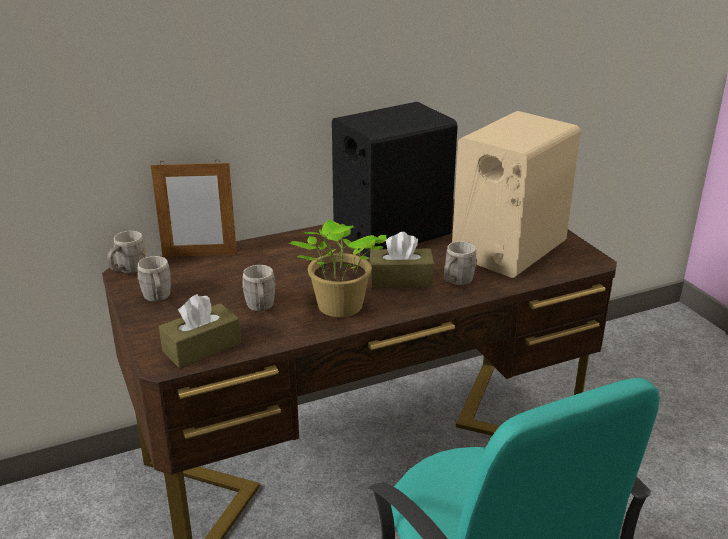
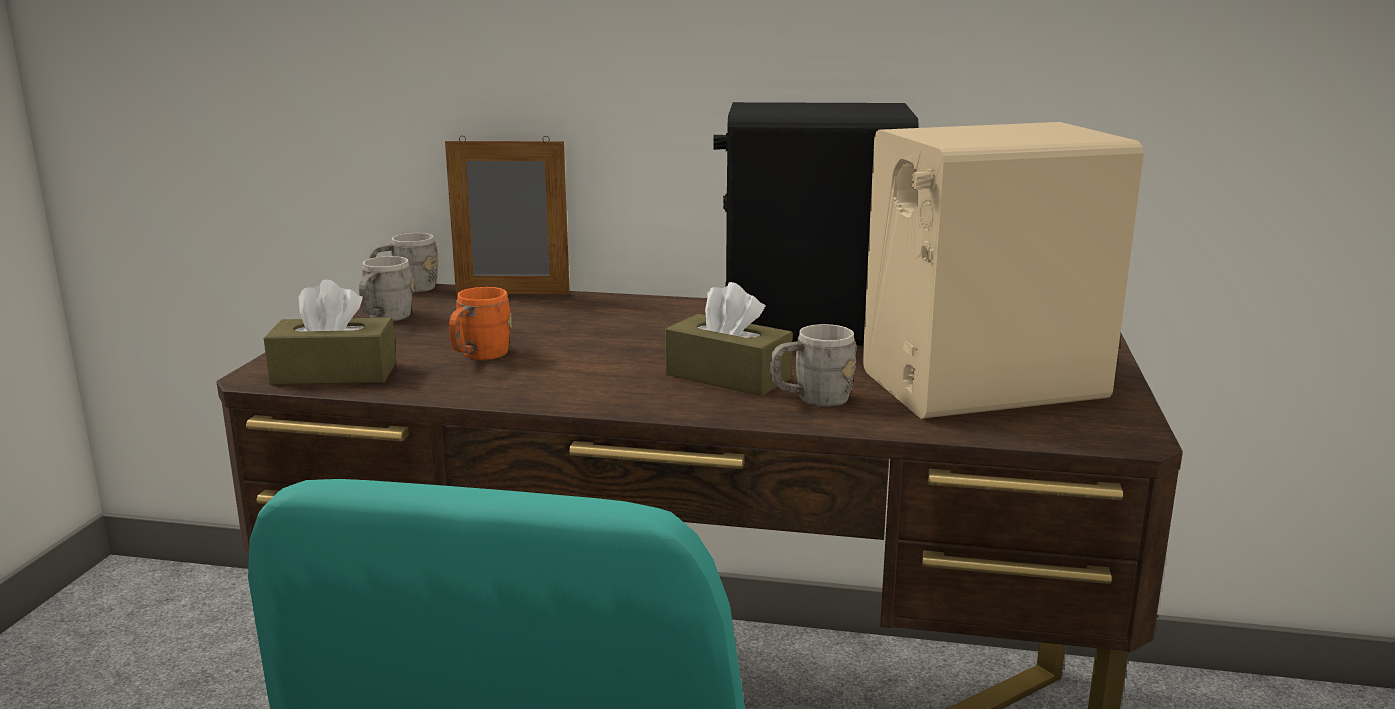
camera: 35 degrees right, 10 degrees down
picture frame [151,161,237,257] -> picture frame turned 150 degrees clockwise [445,136,570,294]
grey mug [242,265,276,311] -> orange mug [449,287,512,360]
potted plant [289,220,387,317] -> none

